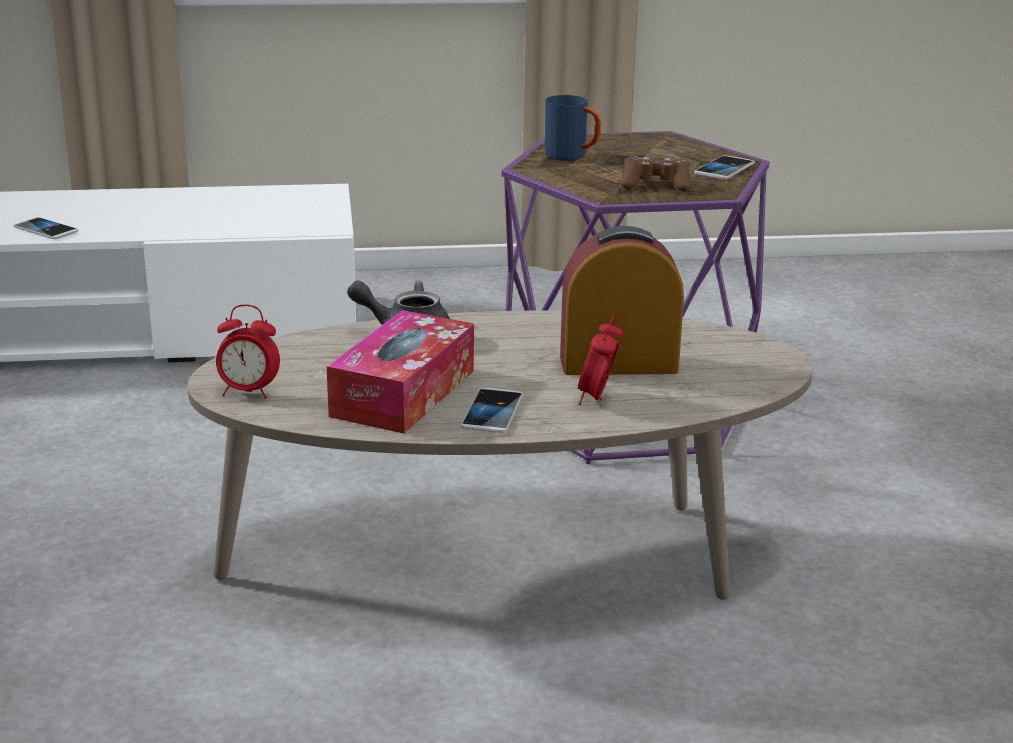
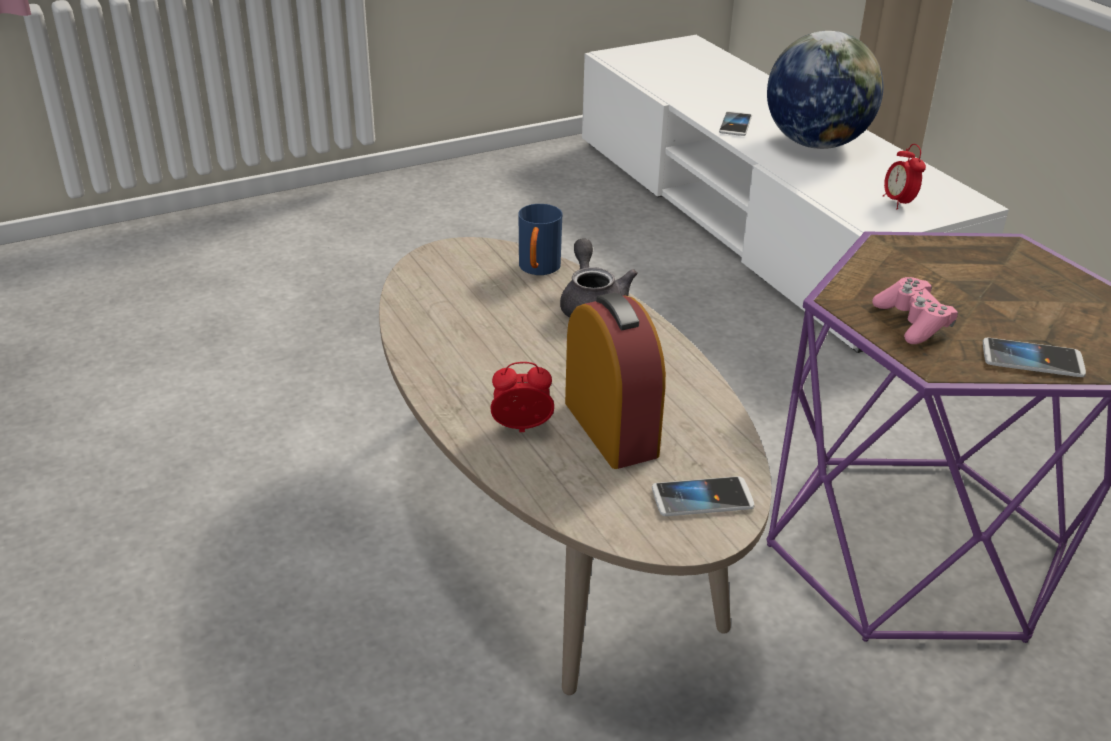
camera: 70 degrees right, 10 degrees up
alarm clock [216,305,280,399] -> alarm clock moved to [883,144,926,210]
tissue box [327,310,474,434] -> none
phone [461,388,523,433] -> phone moved to [652,476,755,516]
blue mug [545,95,601,160] -> blue mug moved to [519,204,562,275]
brown game controller [620,156,691,192] -> pink game controller [872,277,958,344]
none -> globe [767,31,883,149]

